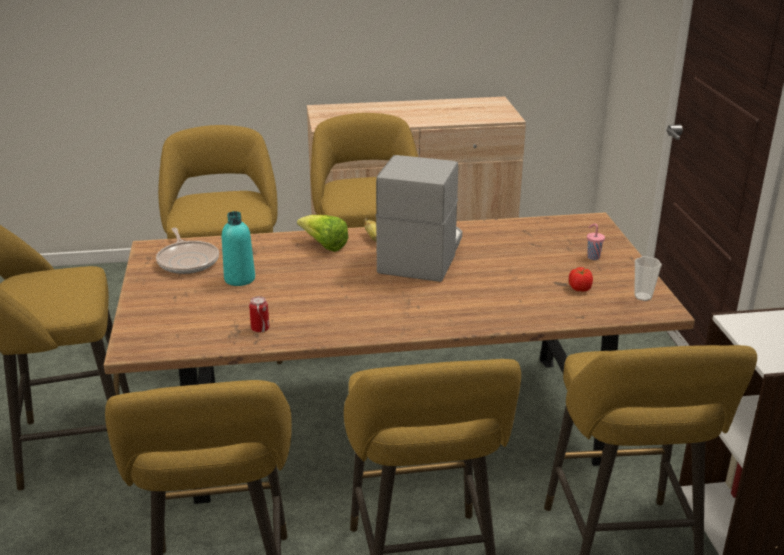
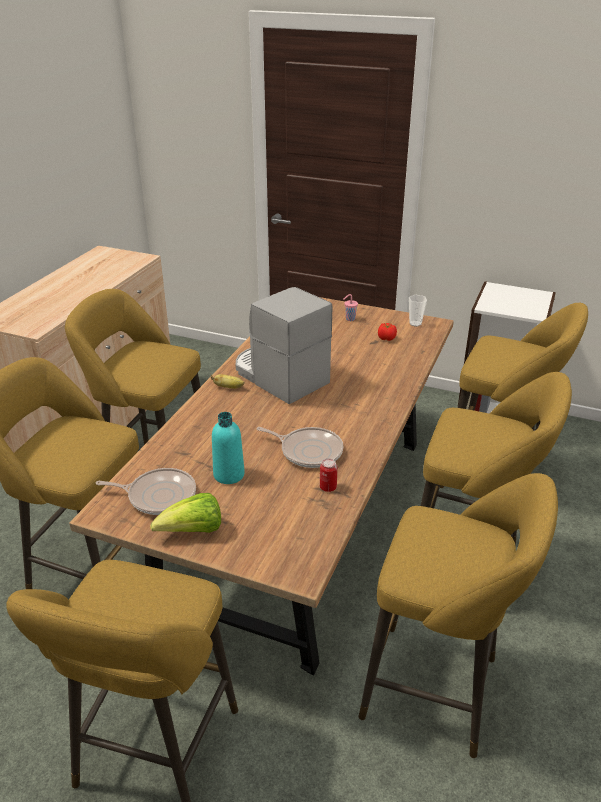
camera: 60 degrees left, 5 degrees up
lettuce [297,215,349,252] -> lettuce moved to [150,493,221,533]
none -> frying pan [257,427,344,468]

